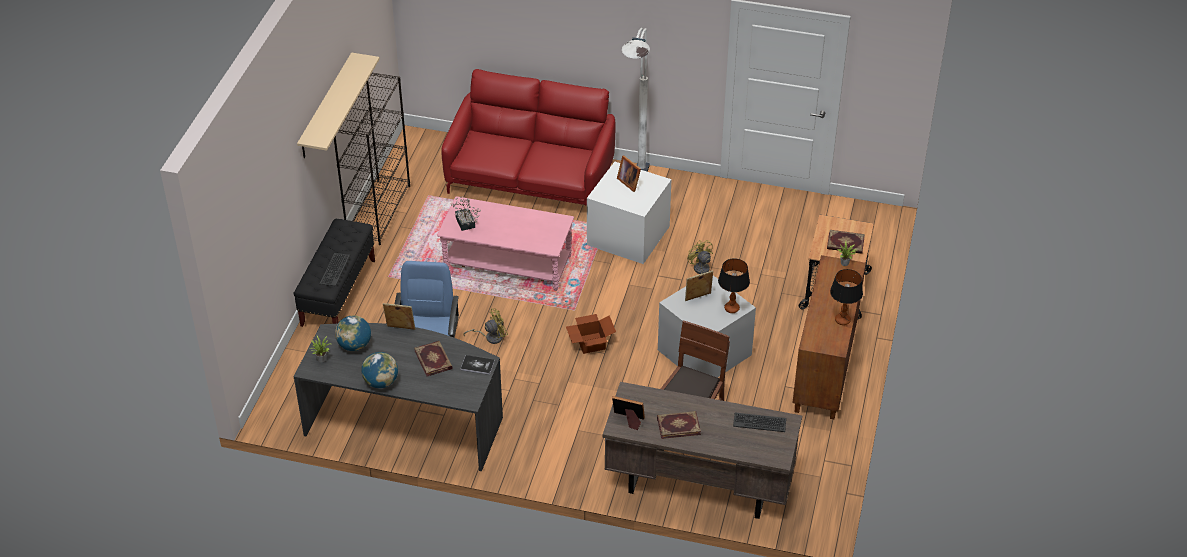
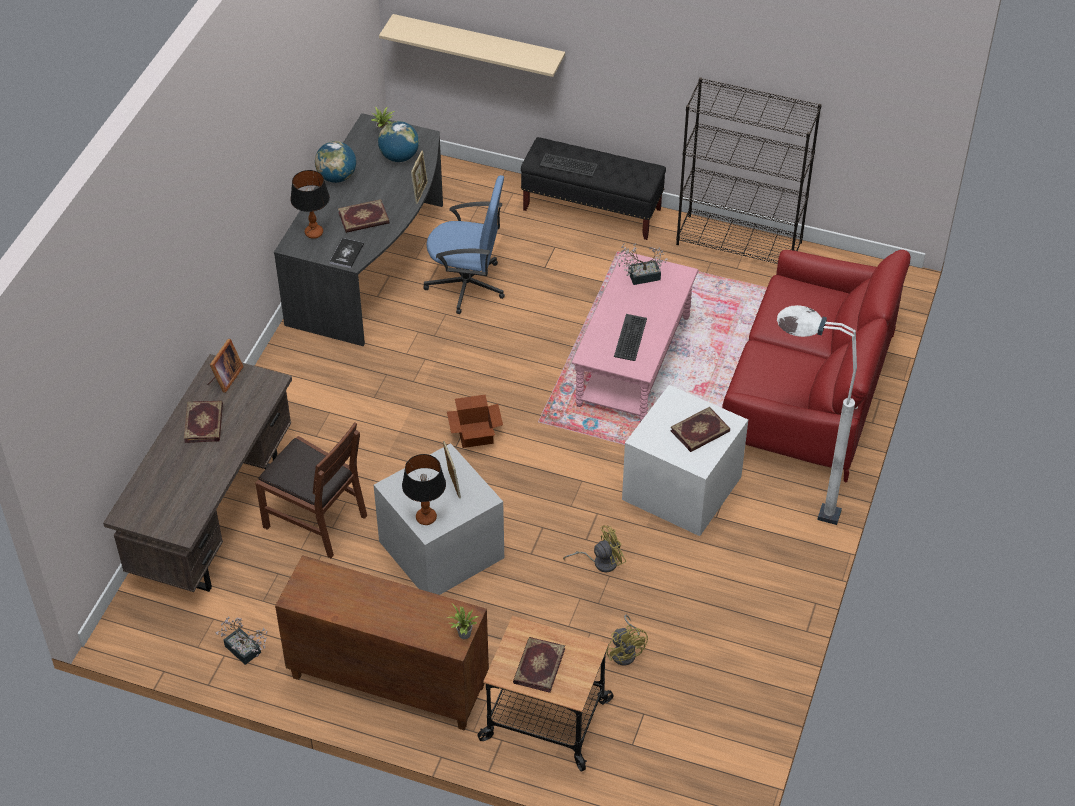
camera: 95 degrees right, 5 degrees up
beige shelf [297,53,380,158] -> beige shelf moved to [379,14,565,77]
yellow fan [464,309,508,344] -> yellow fan moved to [606,615,648,666]
picture frame [617,156,641,192] -> book [670,407,730,452]
keyboard [733,413,786,432] -> keyboard moved to [614,314,647,361]
table lamp [830,269,863,325] -> table lamp moved to [290,170,330,239]
none -> potted plant [215,617,268,665]

